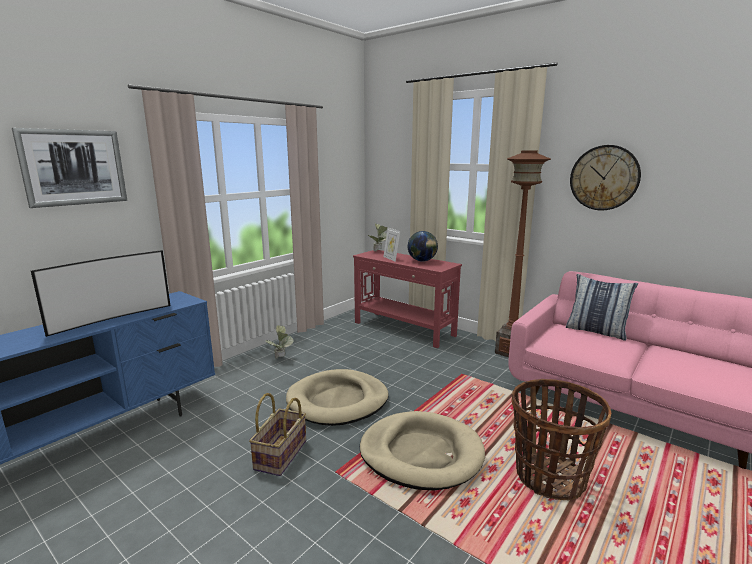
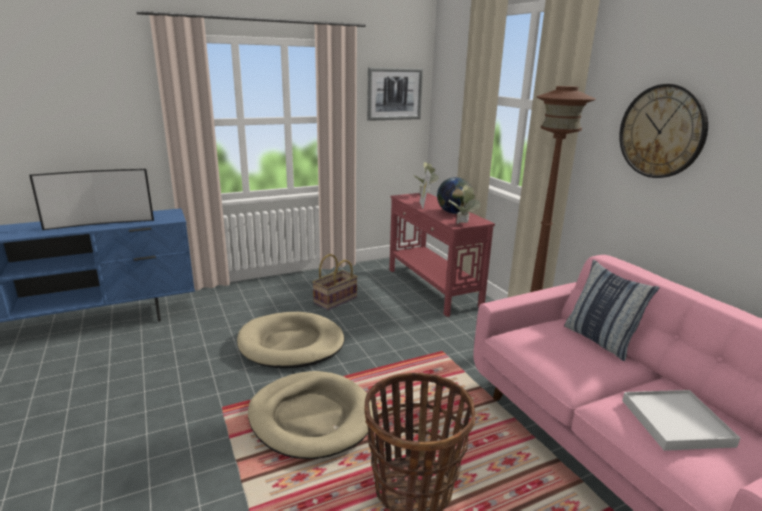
camera: 25 degrees right, 5 degrees up
picture [12,128,127,208] -> picture moved to [367,68,423,121]
basket [249,393,306,476] -> basket moved to [312,254,358,310]
potted plant [266,325,294,359] -> potted plant moved to [448,185,481,224]
none -> white tray [622,390,740,451]

